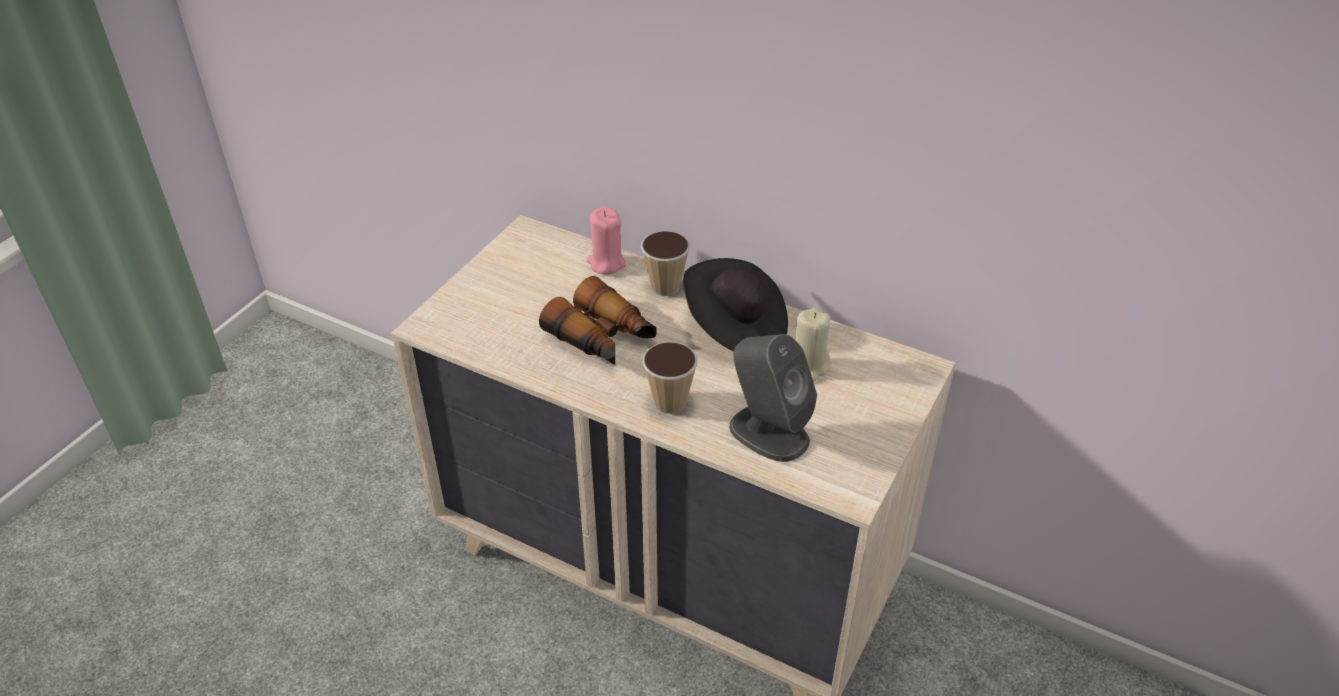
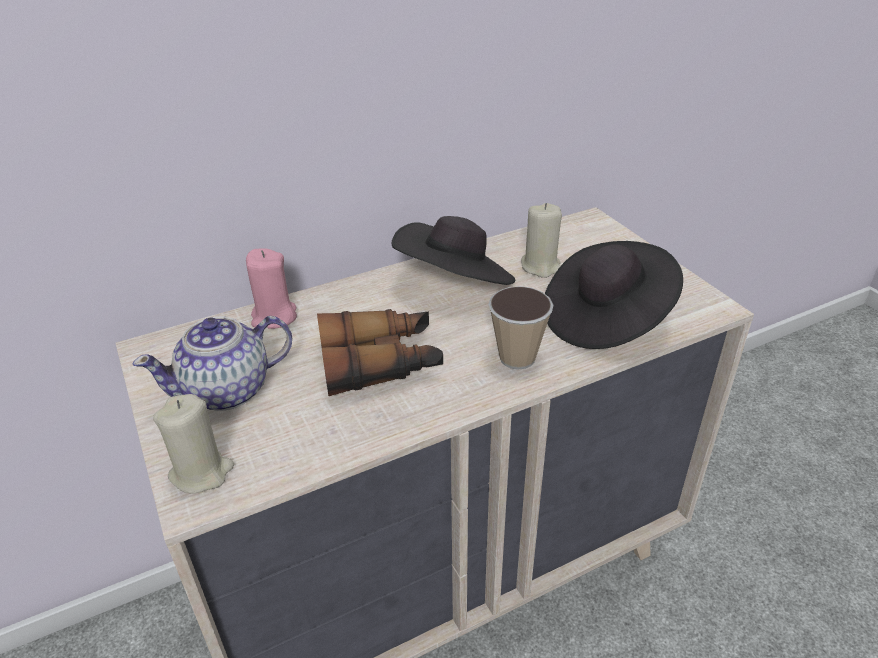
camera: 55 degrees left, 5 degrees down
cup [641,231,690,296] -> none
grey speaker [729,334,817,462] -> black hat [545,241,683,349]
none -> teapot [133,316,292,411]
none -> beige candle [153,394,234,494]

